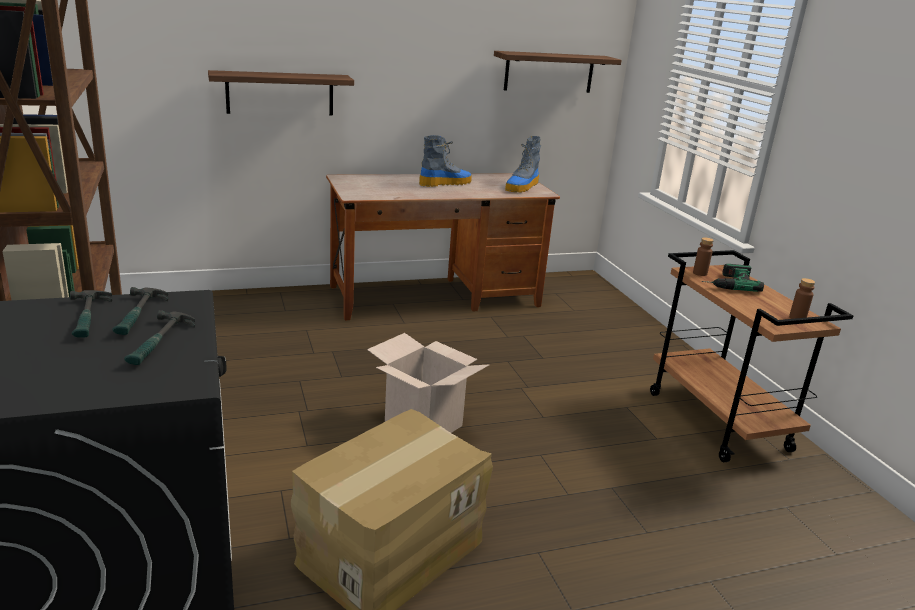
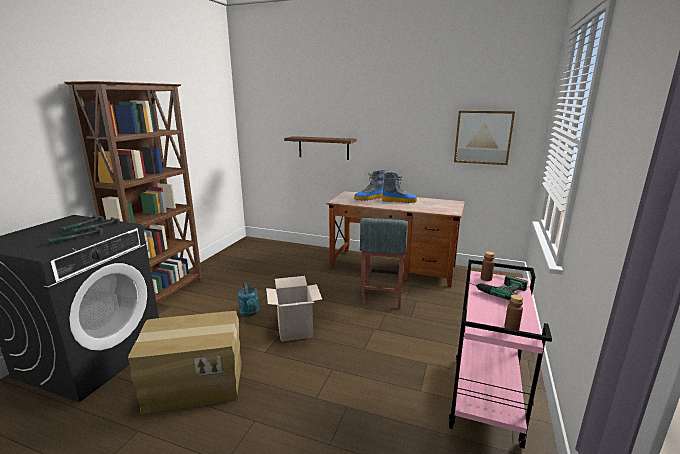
camera: 40 degrees right, 5 degrees down
shelf [494,51,622,93] -> picture [454,111,515,165]
boot [505,136,541,193] -> boot moved to [354,170,385,201]
brown cart [650,250,853,462] -> pink cart [449,260,552,449]
none -> turquoise watering can [238,282,260,317]
none -> grey stool [360,218,408,309]

